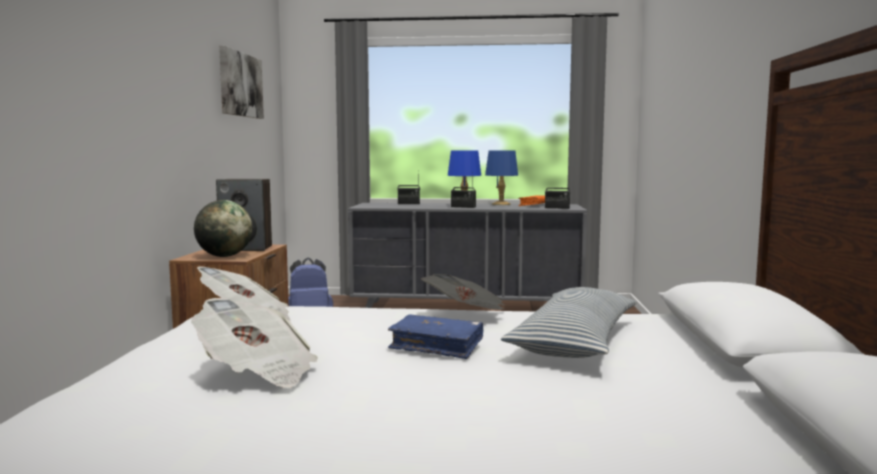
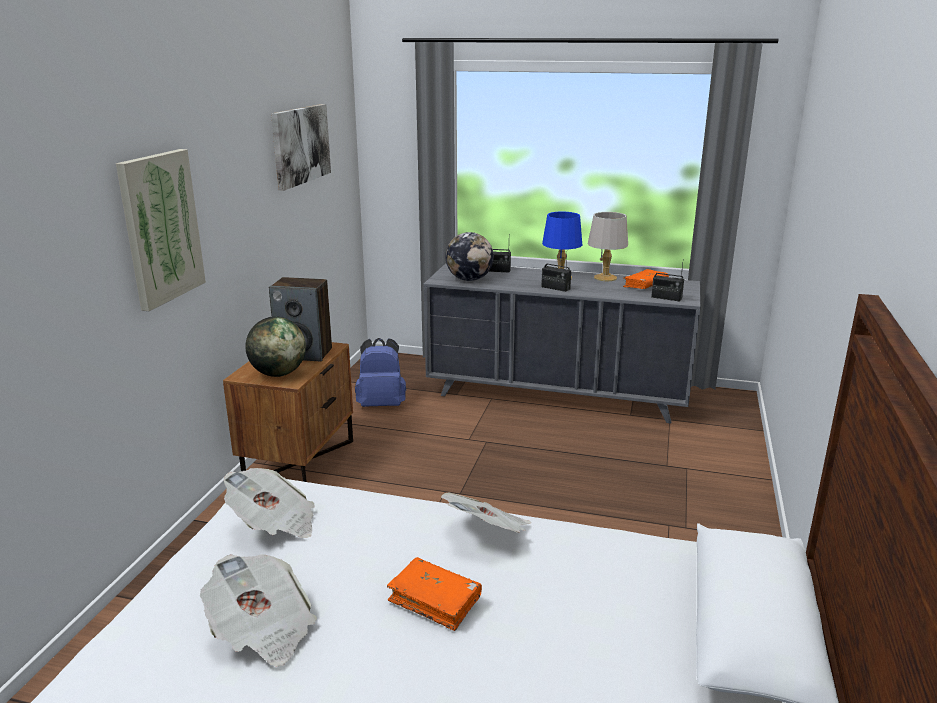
camera: 10 degrees right, 15 degrees up
blue book [388,315,483,359] -> orange book [387,557,482,631]
blue table lamp [485,150,518,205] -> grey table lamp [588,212,628,281]
pillow [501,287,637,358] -> none
none -> picture [116,149,206,311]
none -> globe [446,232,494,281]

